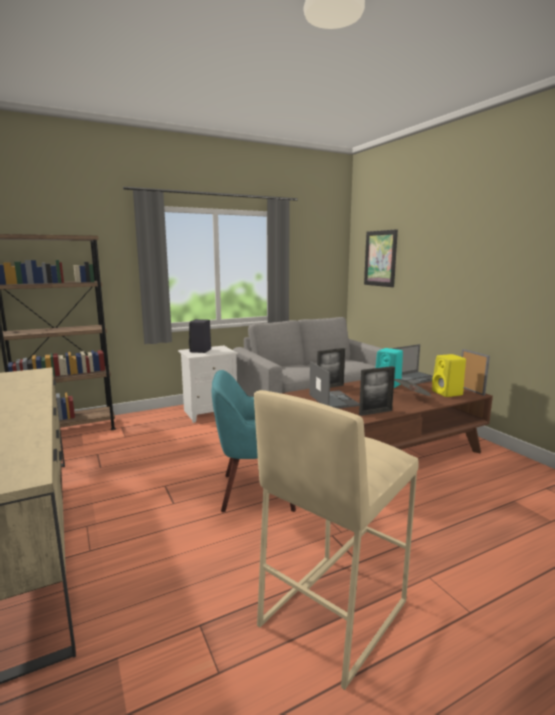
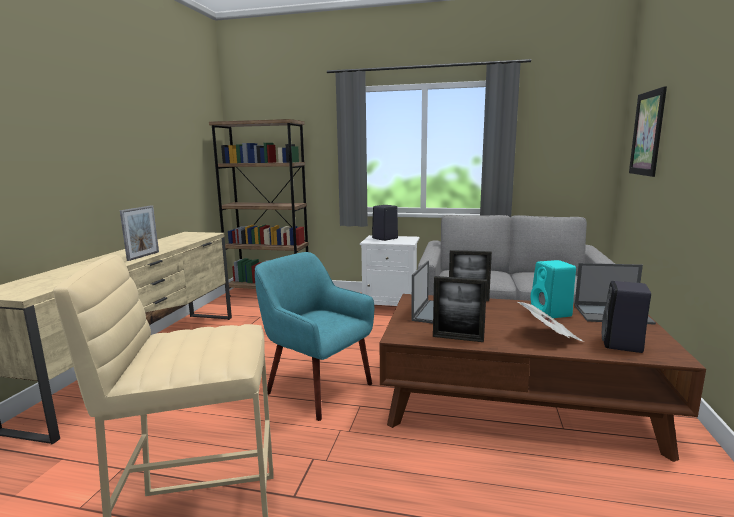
camera: 40 degrees right, 0 degrees up
yellow speaker [432,354,466,397] -> black speaker [602,281,651,353]
picture frame [461,349,490,396] -> picture frame moved to [120,205,159,261]

